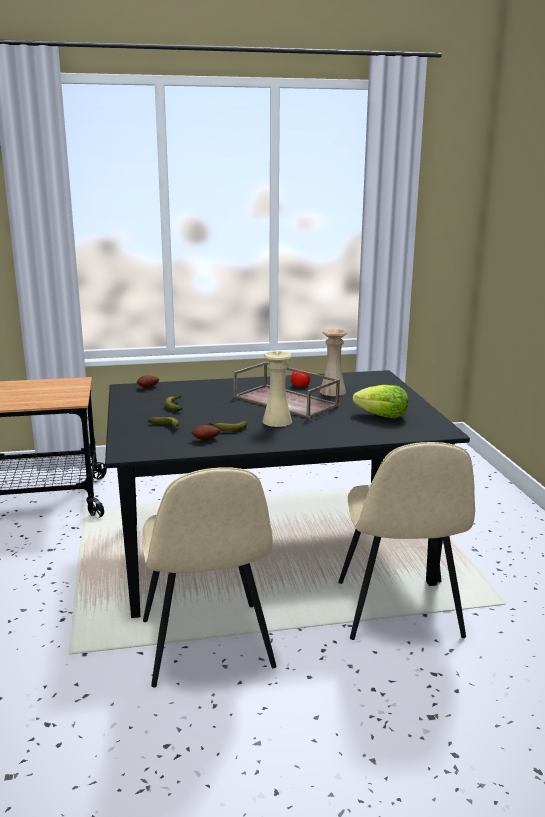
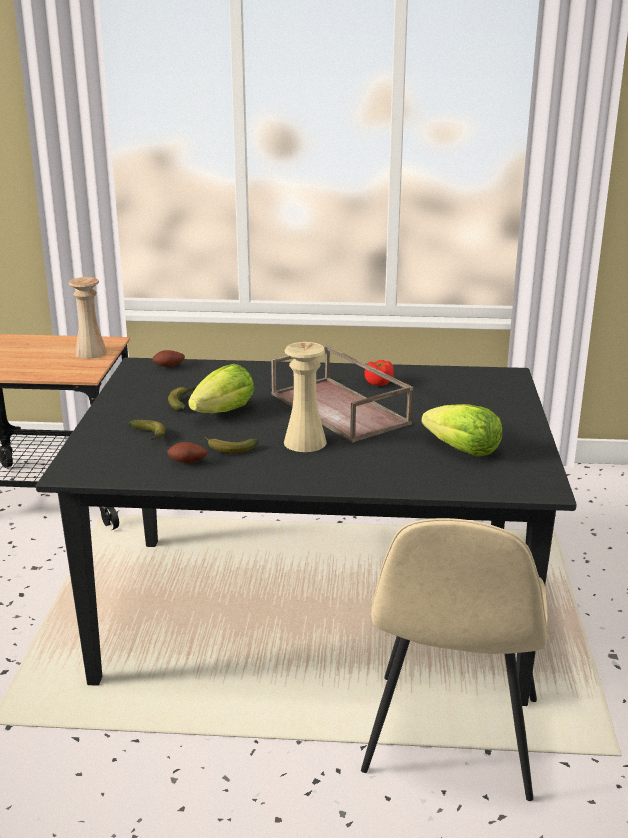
camera: 15 degrees right, 5 degrees up
beige chair [142,467,276,687] -> none
beige vase [320,329,347,396] -> beige vase moved to [69,277,107,359]
none -> lettuce [188,364,254,413]

